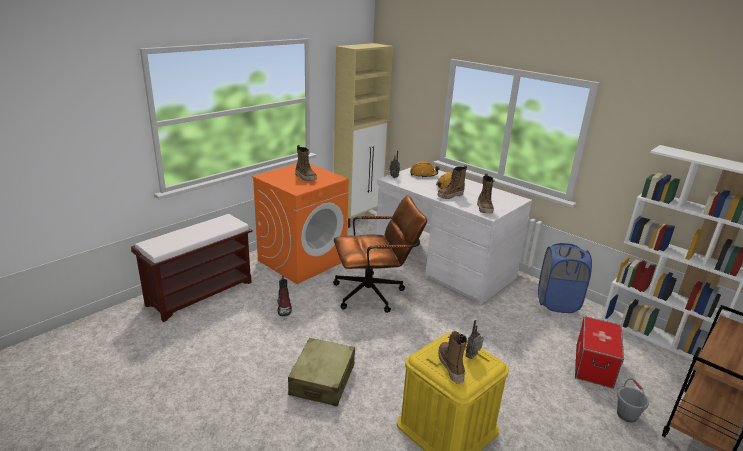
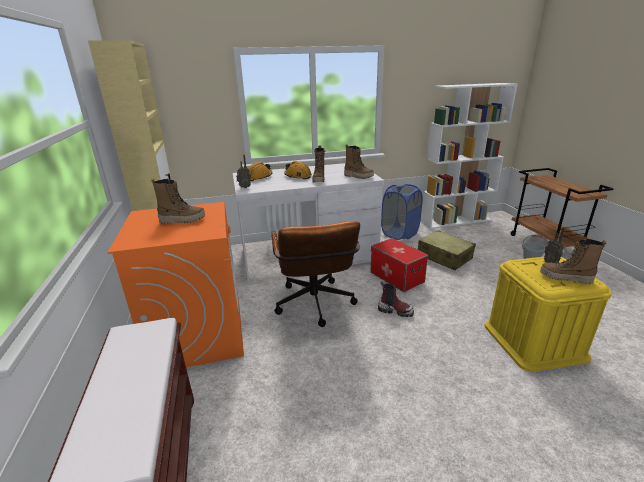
camera: 55 degrees left, 0 degrees up
boot [277,275,292,316] -> boot moved to [378,281,414,317]
beige suitcase [288,338,355,406] -> beige suitcase moved to [418,230,476,270]
brown office chair [333,195,427,313] -> brown office chair turned 150 degrees clockwise [271,221,360,327]
storage box [575,316,624,389] -> storage box moved to [370,238,428,292]

